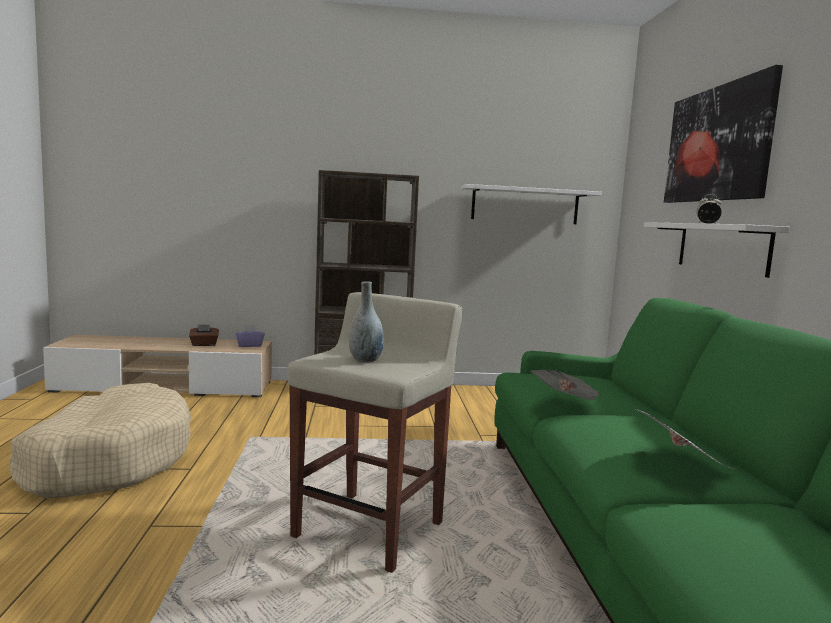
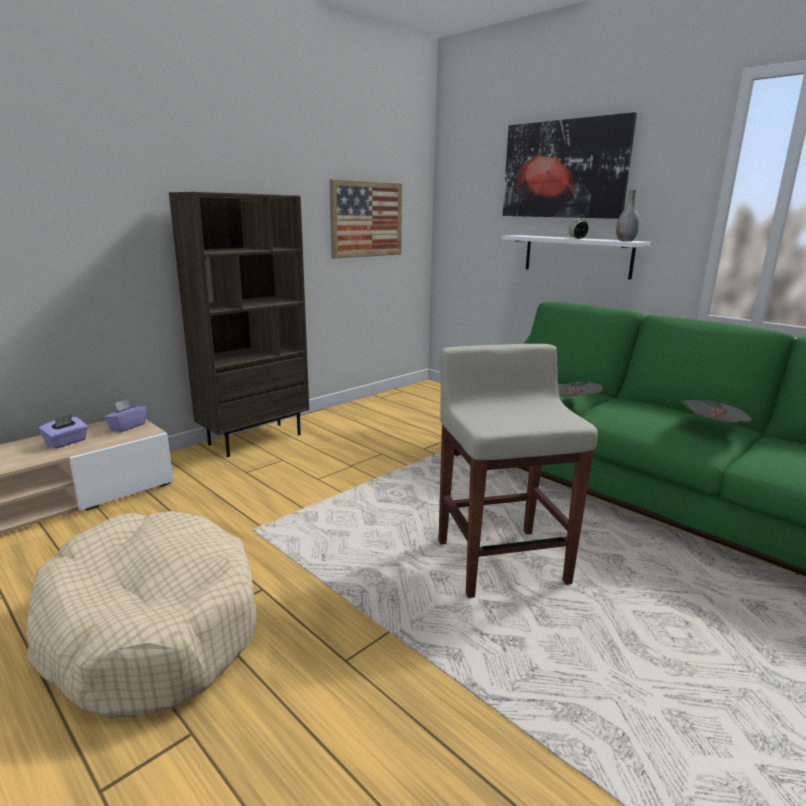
camera: 40 degrees left, 10 degrees up
brown tissue box [189,324,219,346] -> purple tissue box [38,414,88,449]
grey vase [349,281,384,362] -> grey vase moved to [616,190,640,241]
white shelf [461,184,601,224] -> picture [329,179,402,259]

